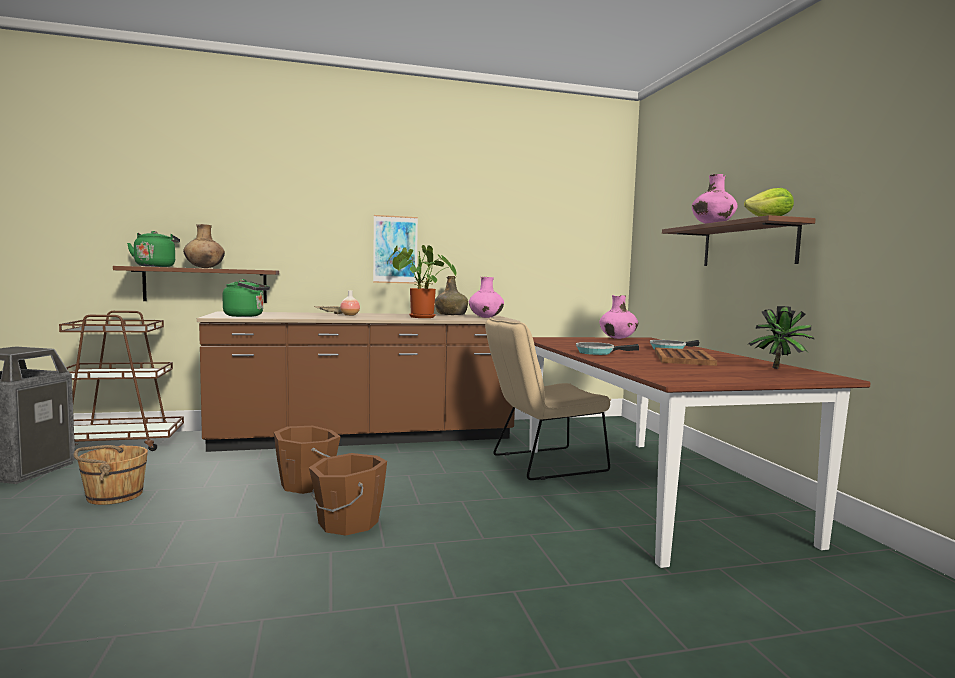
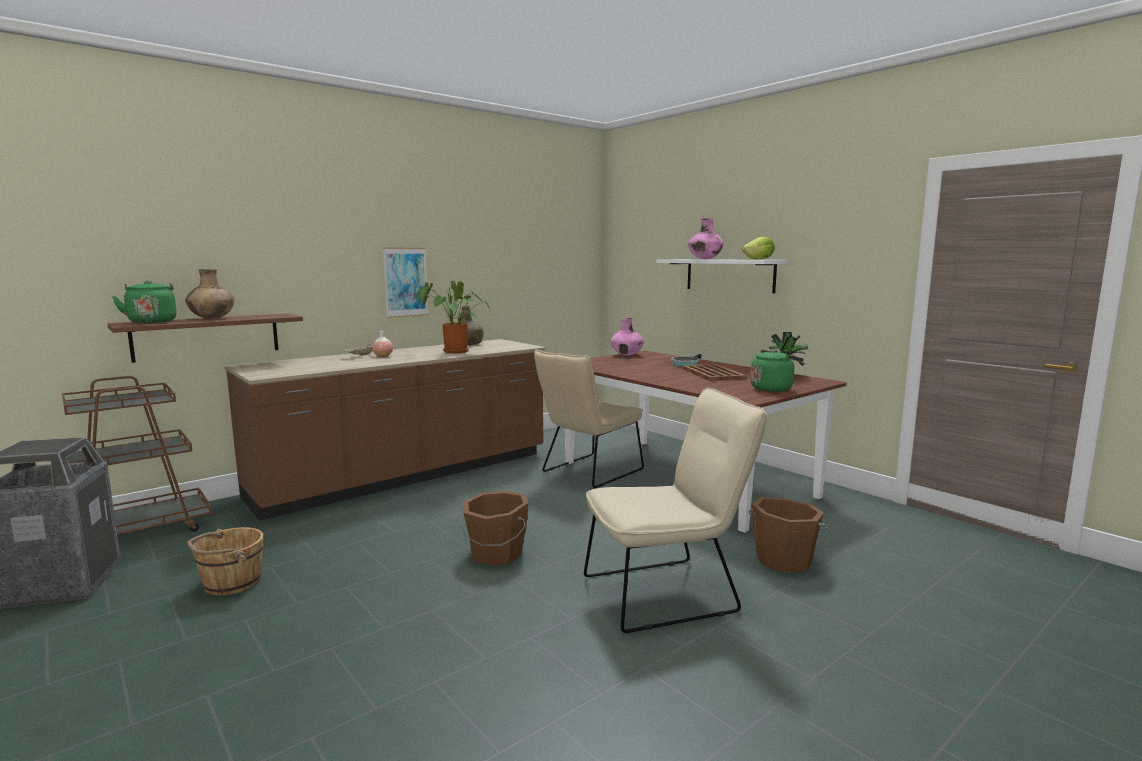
camera: 25 degrees left, 5 degrees up
green kettle [223,279,270,317] -> green kettle moved to [751,349,804,392]
brown bucket [274,426,341,494] -> brown bucket moved to [748,497,830,573]
pink vase [469,277,504,318] -> none
frying pan [576,342,639,355] -> none
brown shelf [662,215,815,266] -> white shelf [656,259,788,293]
none -> beige chair [584,388,767,633]

